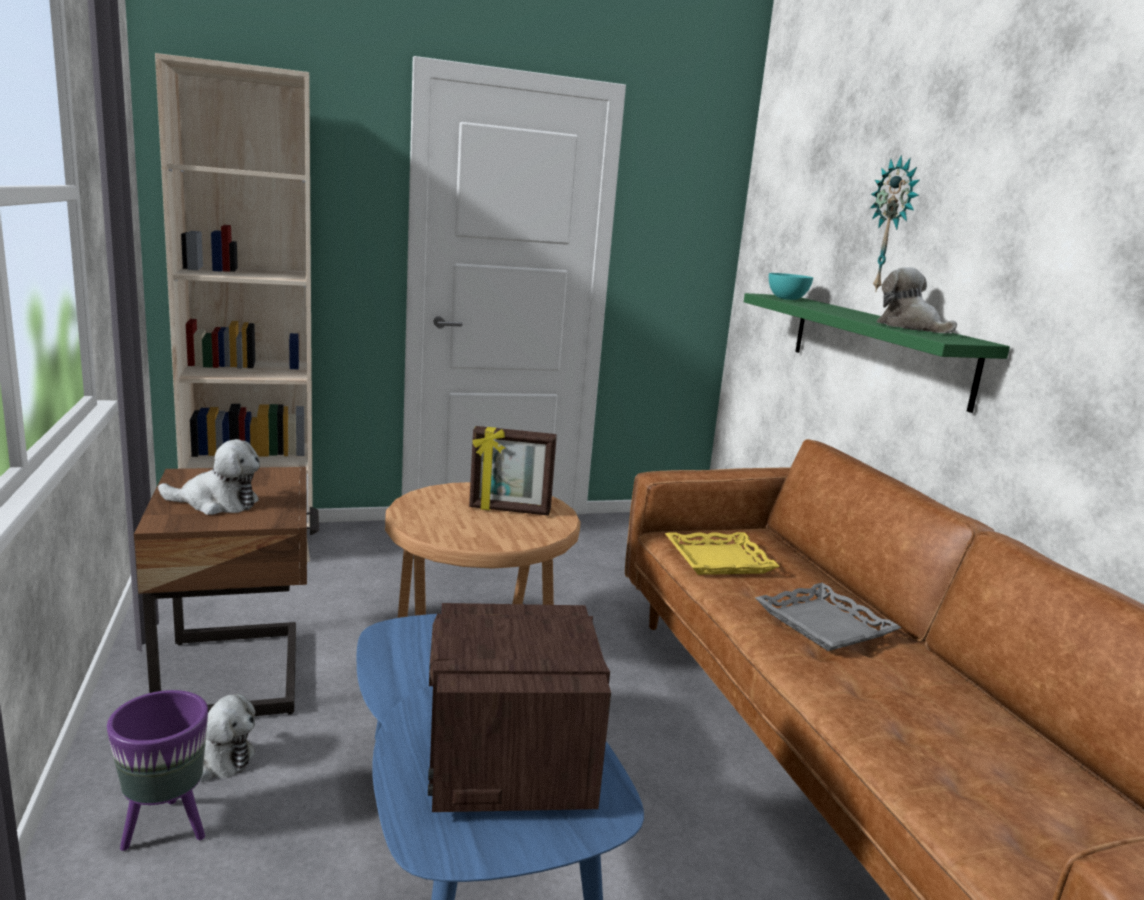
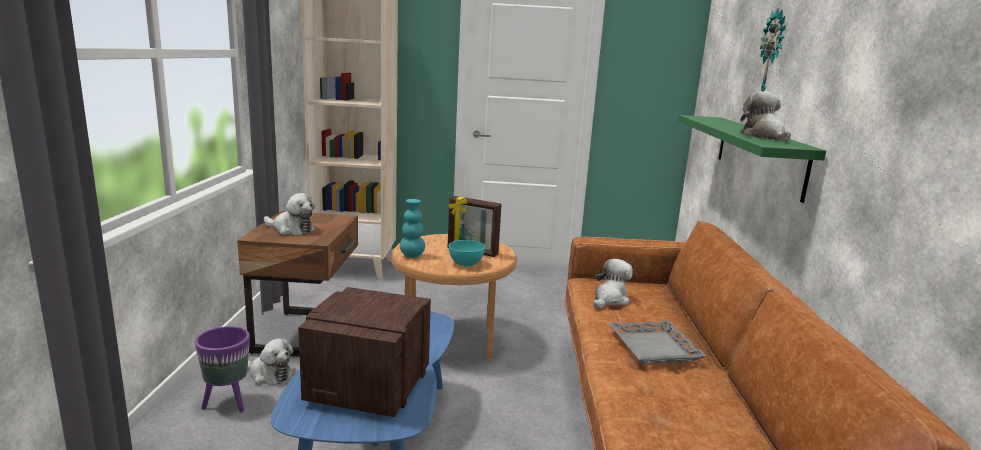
camera: 20 degrees right, 0 degrees up
yellow tray [665,532,780,575] -> plush toy [593,259,633,309]
turquoise bowl [769,273,813,300] -> turquoise bowl moved to [449,240,485,267]
none -> turquoise vase [400,199,425,258]

